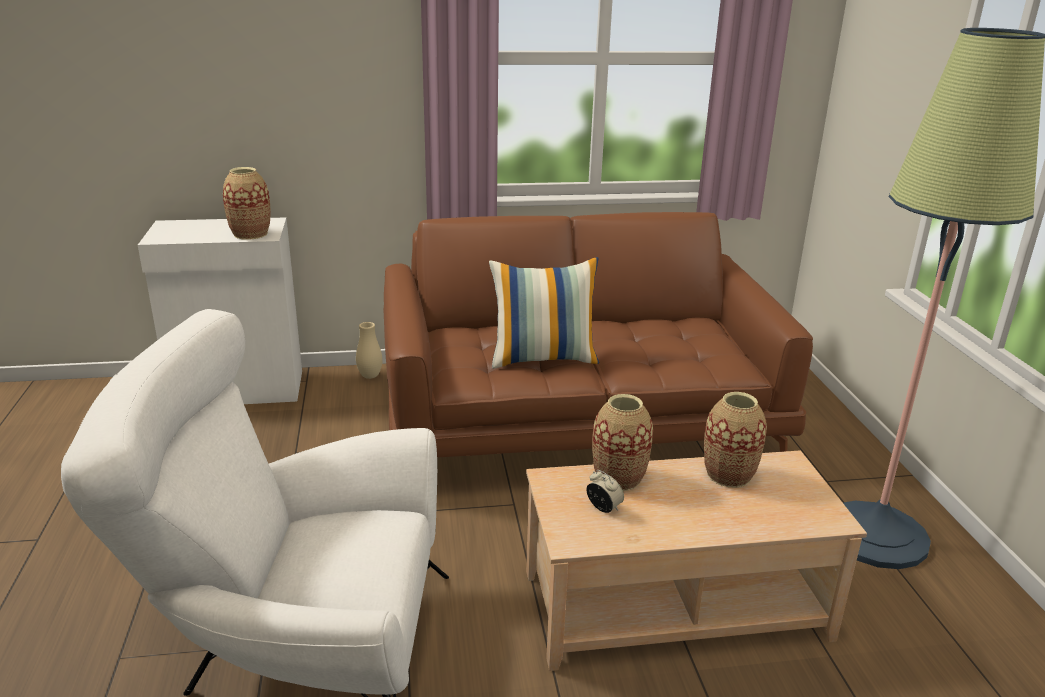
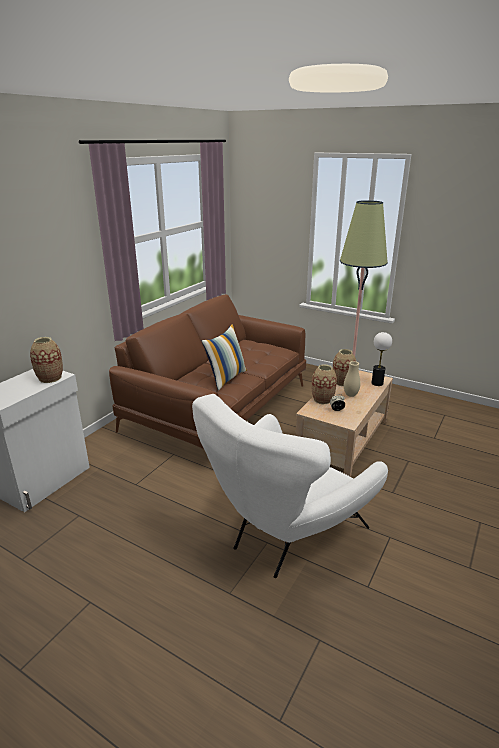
camera: 50 degrees left, 0 degrees up
beige vase [356,322,382,379] -> beige vase moved to [344,361,361,397]
none -> table lamp [372,332,392,386]

